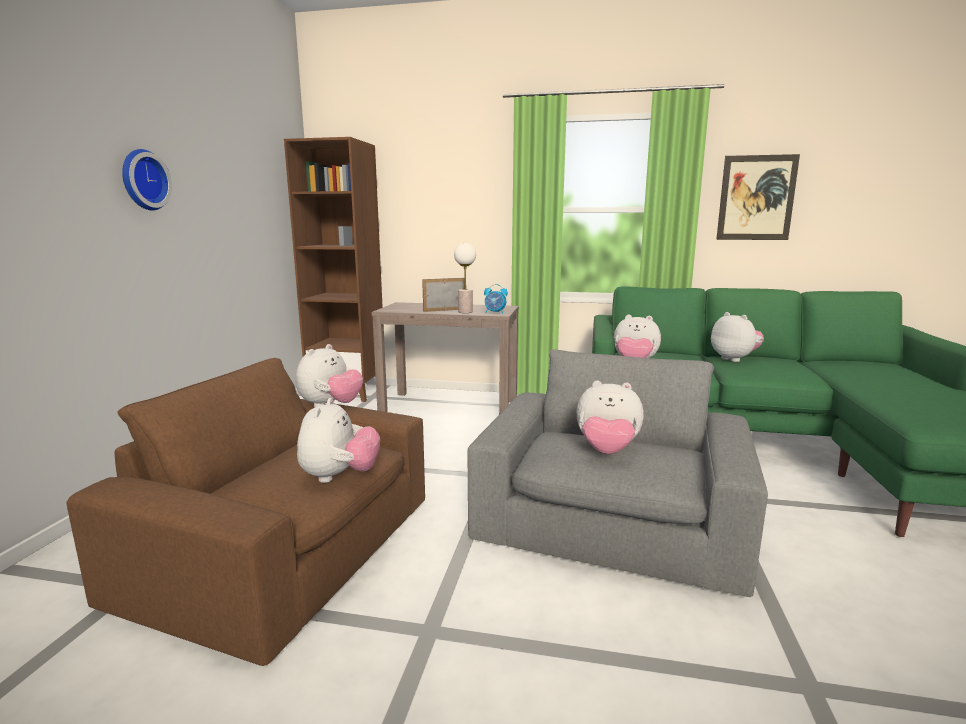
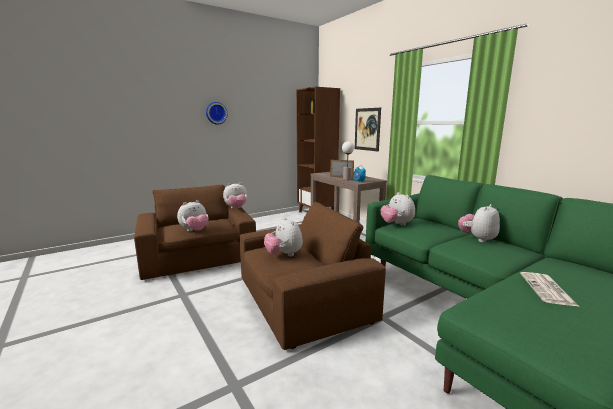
camera: 45 degrees right, 0 degrees up
grey armchair [468,349,768,597] -> brown armchair [239,202,386,350]
plush toy [711,312,764,362] -> plush toy turned 150 degrees counterclockwise [458,204,500,242]
picture [716,154,800,240] -> picture moved to [354,108,381,152]
none -> newspaper [520,272,578,306]

